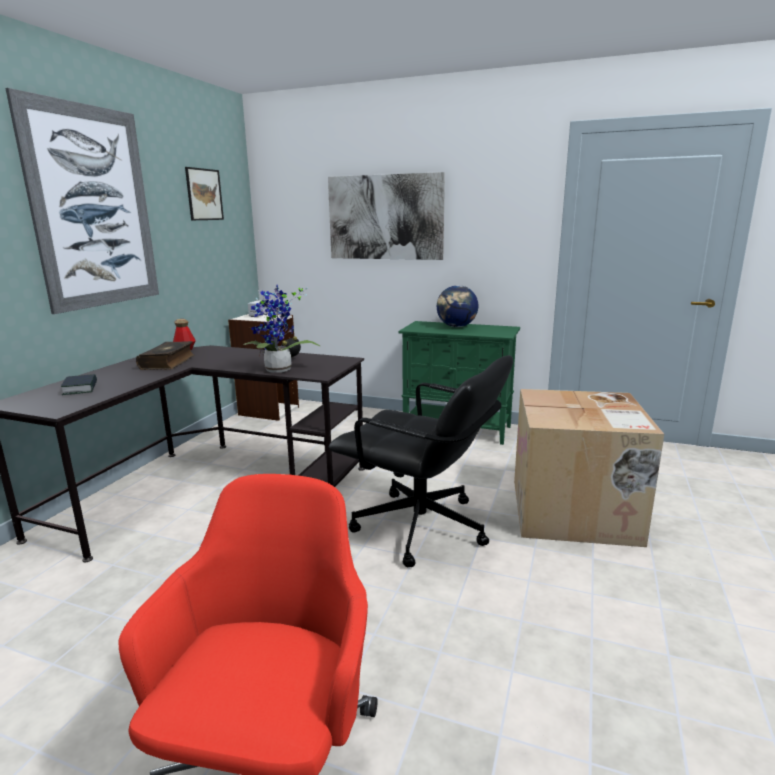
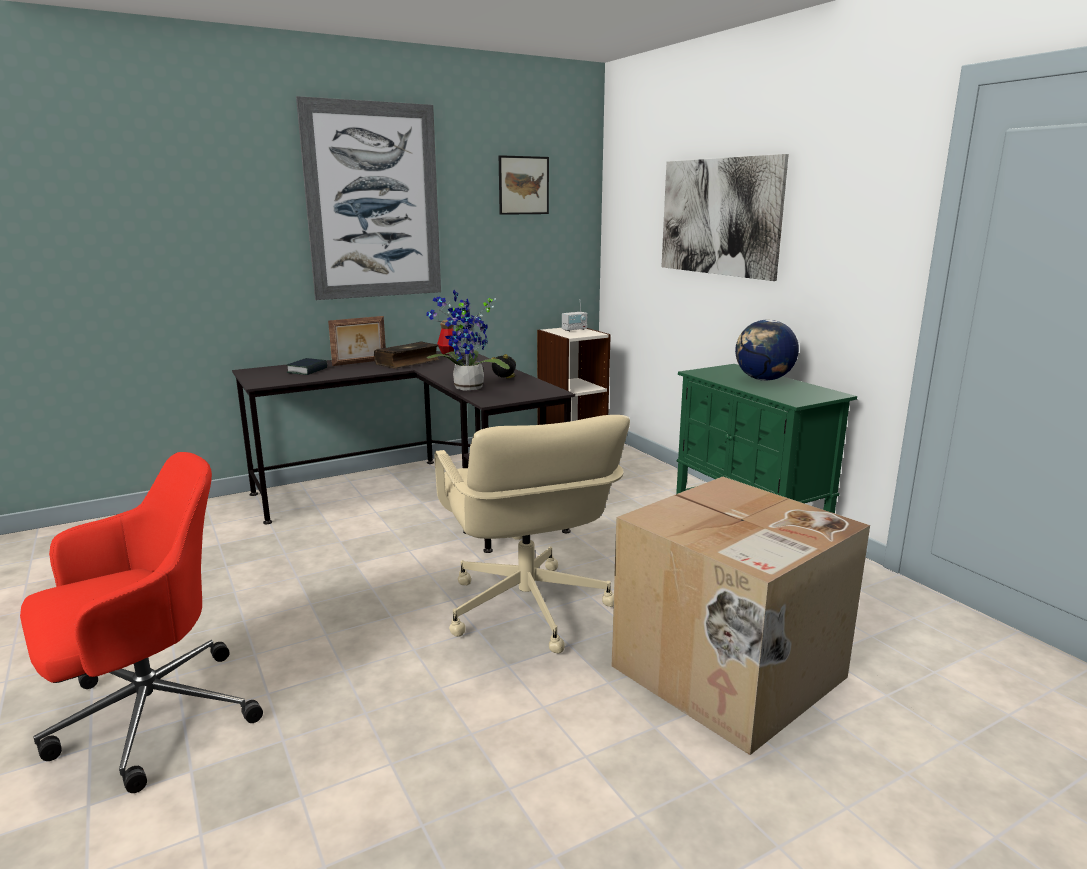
camera: 40 degrees right, 0 degrees up
black office chair [329,355,513,567] -> beige office chair [435,415,630,654]
none -> picture frame [328,316,386,366]

